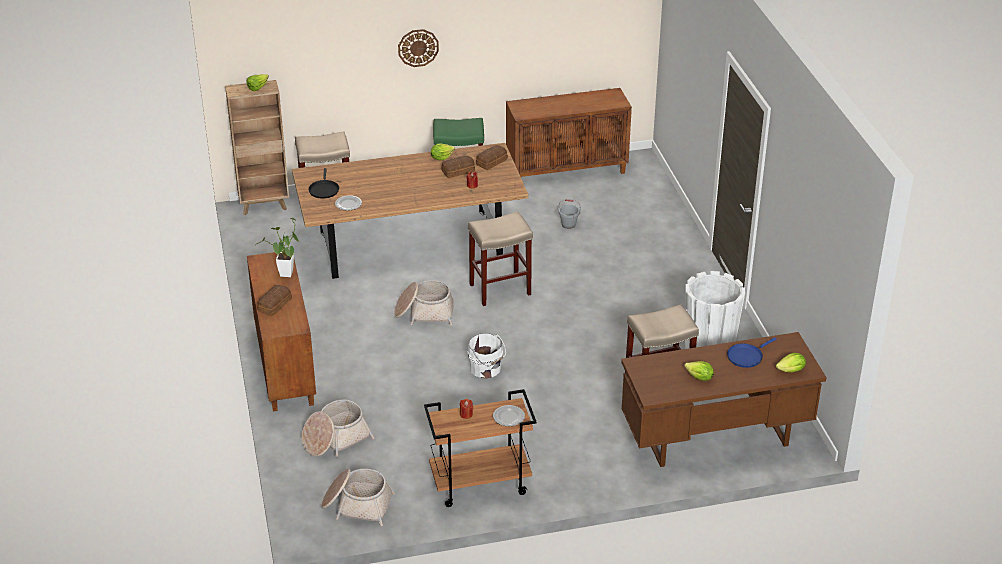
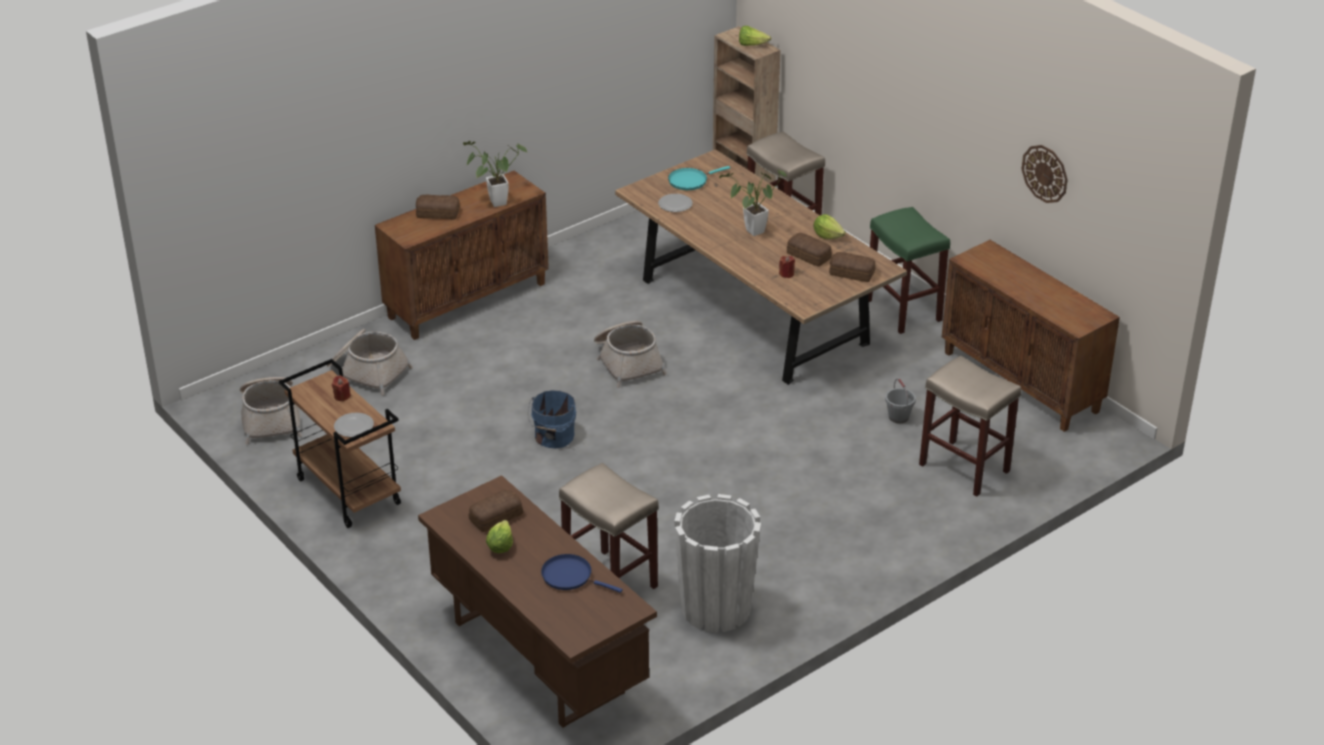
camera: 65 degrees right, 0 degrees up
black frying pan [308,168,339,199] -> turquoise frying pan [668,166,730,190]
wall clock [398,29,439,67] -> wall clock moved to [1022,145,1068,203]
white bucket [467,333,506,379] -> blue bucket [528,390,576,448]
beige stool [468,211,533,306] -> beige stool moved to [919,356,1021,497]
lettuce [776,353,806,372] -> none
none -> bread [469,489,523,532]
none -> potted plant [719,170,787,236]

